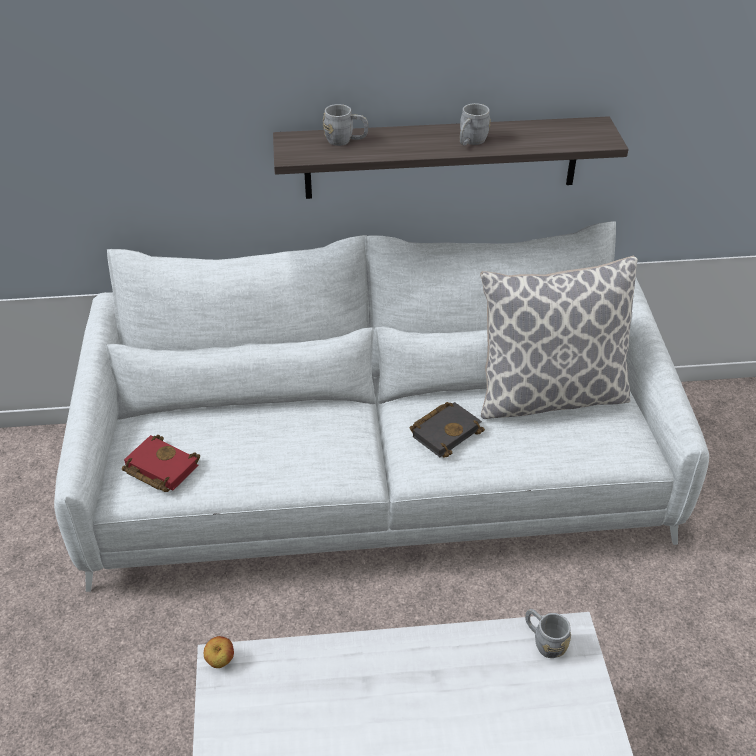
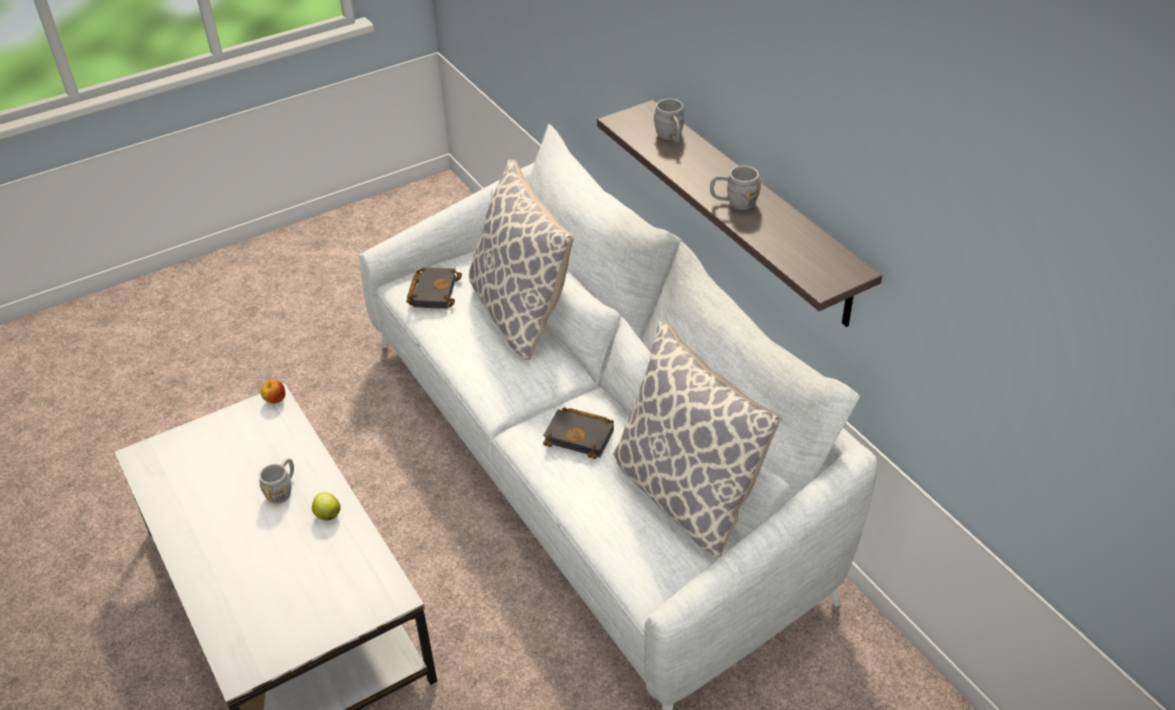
camera: 65 degrees right, 0 degrees up
red book [122,435,200,492] -> black book [406,267,462,309]
grey mug [525,609,571,658] -> grey mug moved to [259,458,294,504]
none -> apple [312,492,341,520]
none -> pillow [469,160,574,360]

